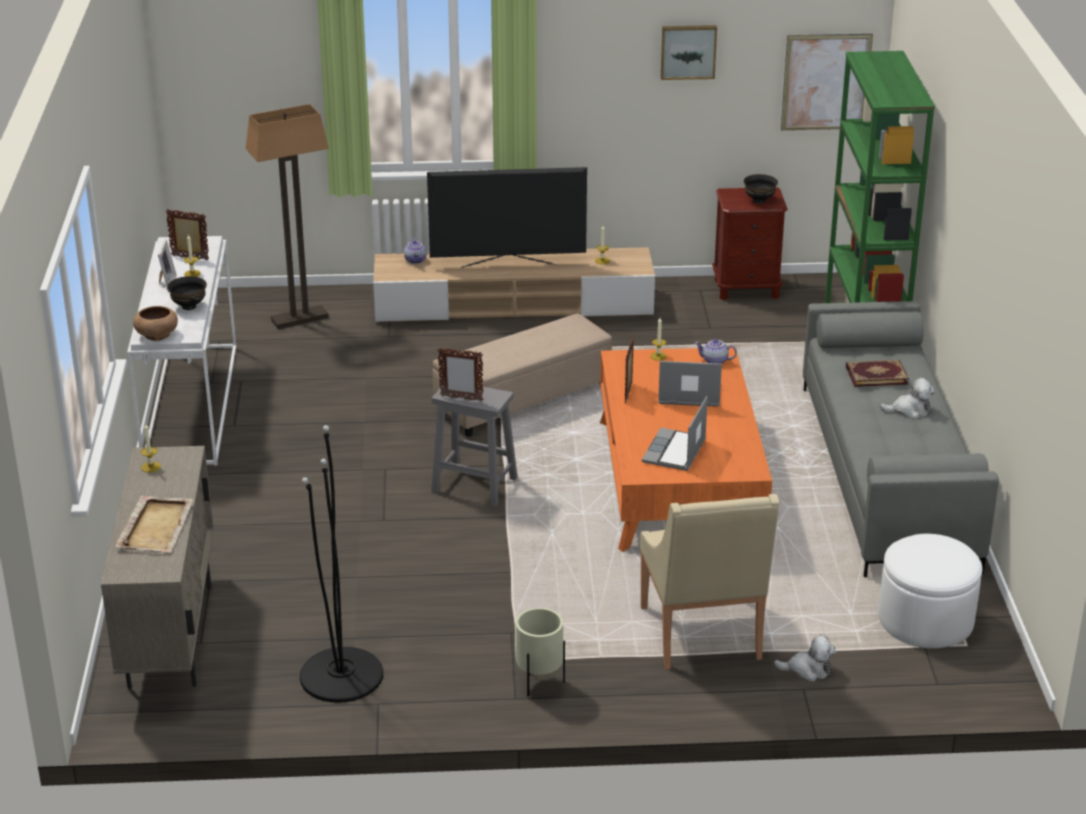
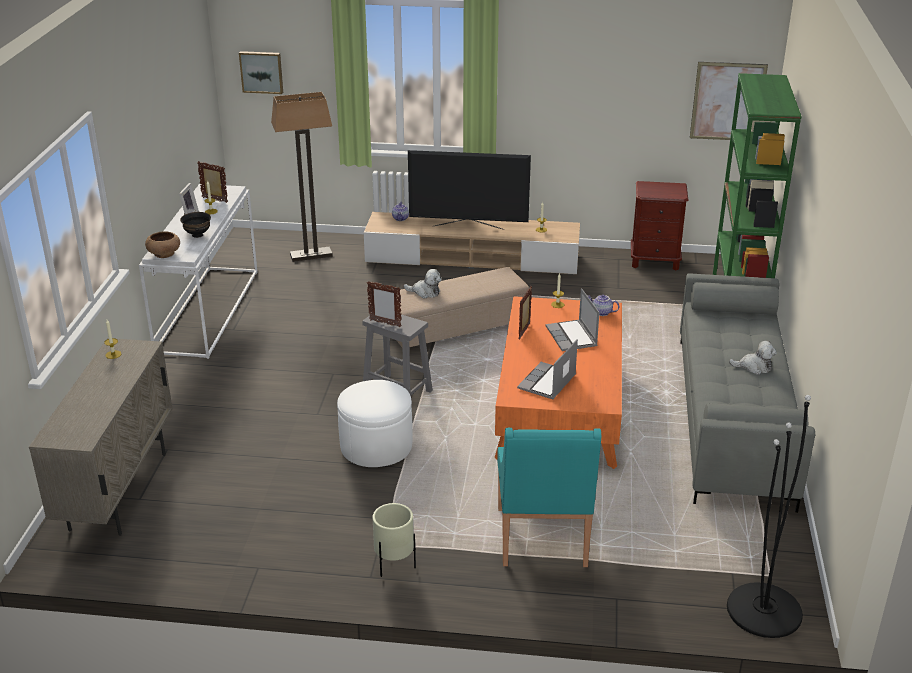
camera: 10 degrees right, 0 degrees up
beige tray [115,495,193,553] -> none
black floor lamp [300,425,383,703] -> black floor lamp moved to [727,395,811,638]
beige armchair [640,494,779,669] -> turquoise armchair [497,428,601,567]
laptop [658,361,722,407] -> laptop turned 120 degrees counterclockwise [546,288,600,351]
picture [661,25,717,80] -> picture moved to [239,51,283,94]
black bowl [744,174,778,204] -> none
plush toy [774,635,836,682] -> plush toy moved to [404,269,442,298]
book [846,360,909,387] -> none
white ottoman [878,534,982,649] -> white ottoman moved to [337,380,413,467]

